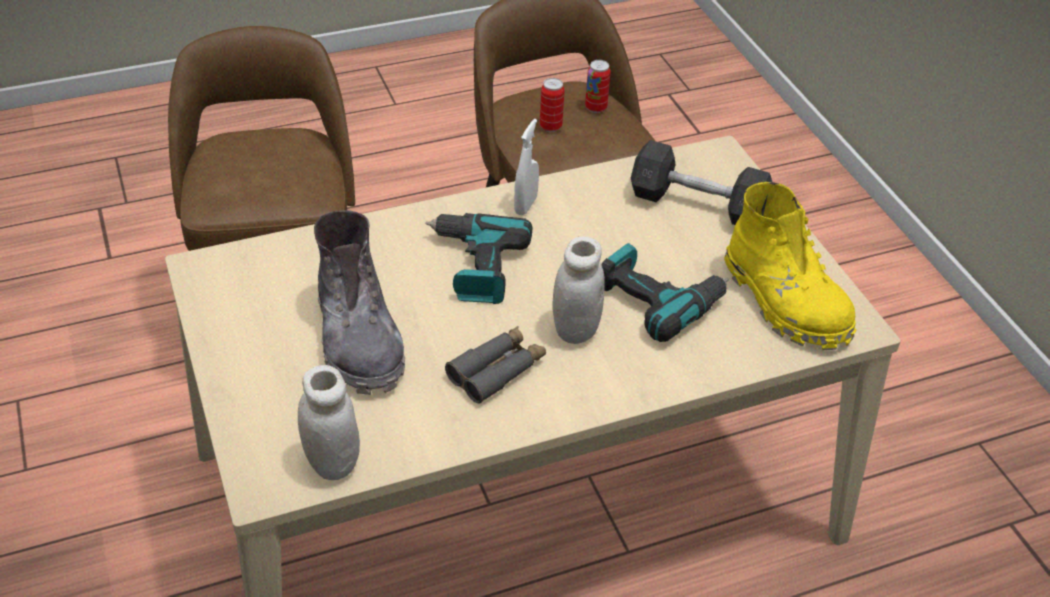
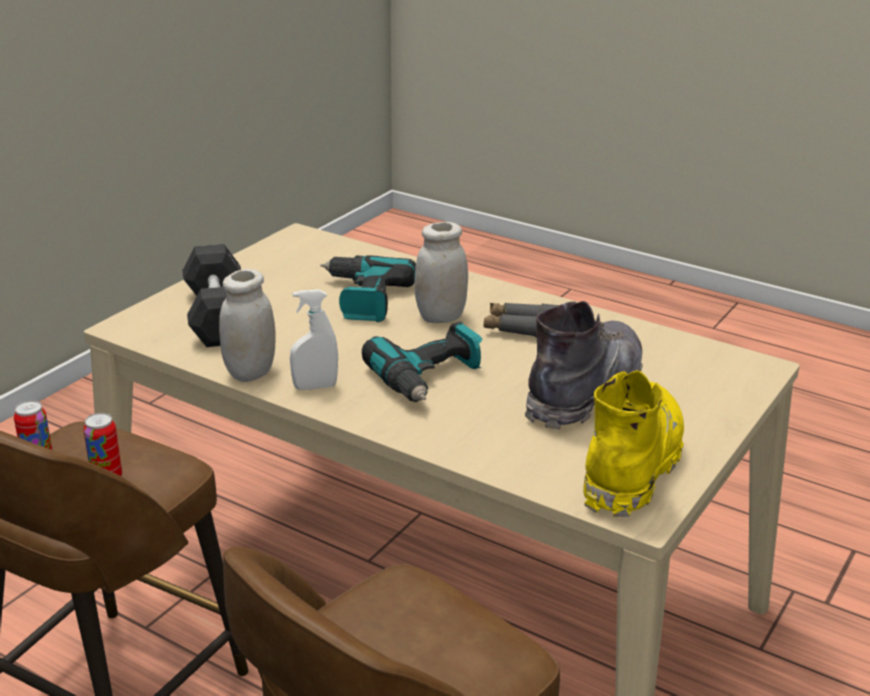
camera: 125 degrees left, 15 degrees down
white jar [298,365,360,480] -> white jar moved to [219,269,275,382]
yellow boot [724,182,856,350] -> yellow boot moved to [583,370,684,518]

